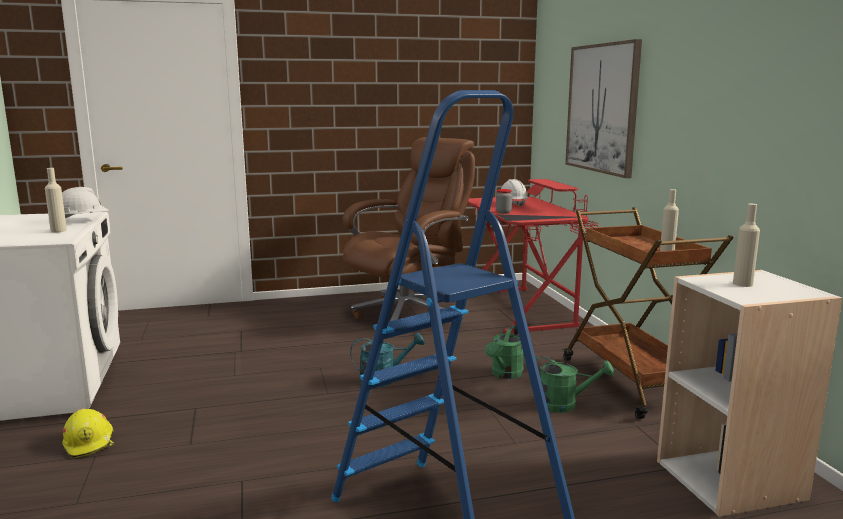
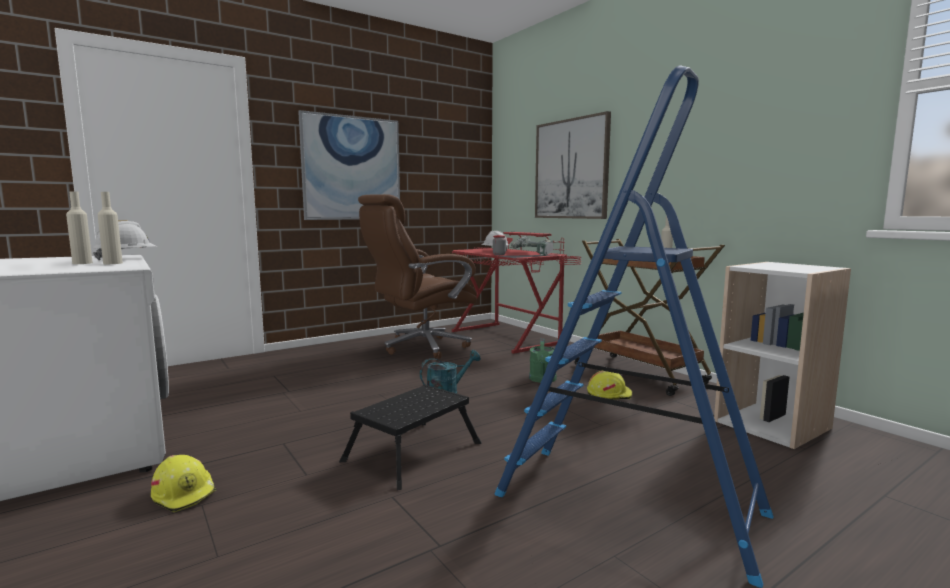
camera: 20 degrees left, 5 degrees down
brown office chair [343,137,475,321] -> brown office chair turned 150 degrees counterclockwise [358,194,477,359]
green watering can [536,356,614,413] -> yellow hard hat [587,371,632,400]
beige bottle [733,204,760,287] -> beige bottle moved to [66,191,93,264]
none -> picture [298,110,400,220]
none -> black step ladder [339,385,482,490]
none -> power drill [510,236,553,256]

